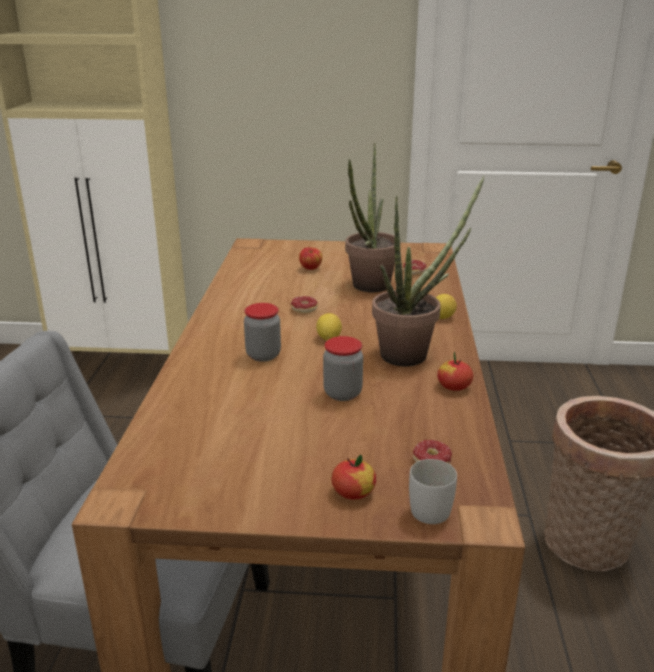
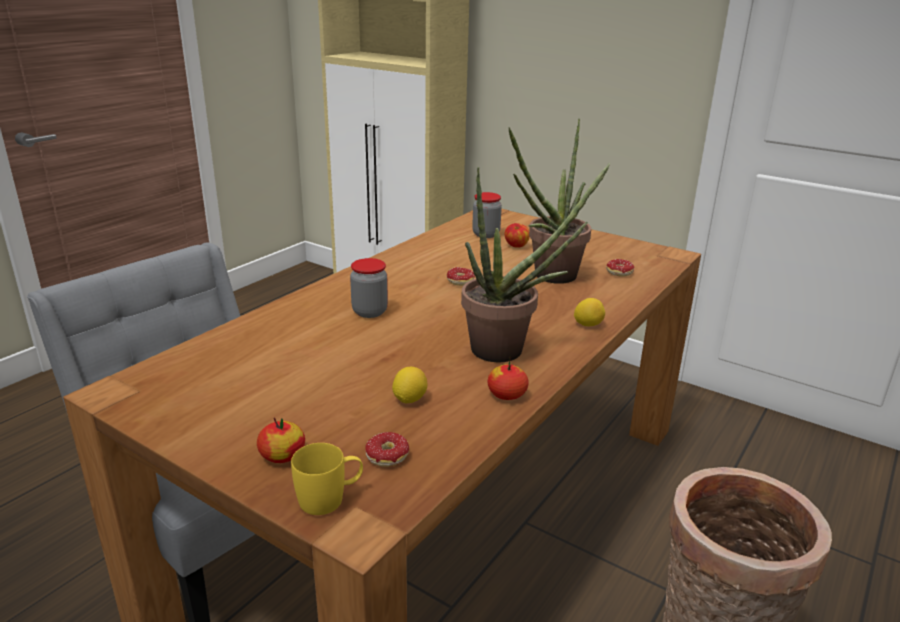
camera: 30 degrees right, 0 degrees up
lemon [316,313,342,340] -> lemon moved to [392,367,427,404]
jar [323,336,363,401] -> jar moved to [472,192,502,238]
white mug [409,459,457,524] -> yellow mug [291,443,363,515]

